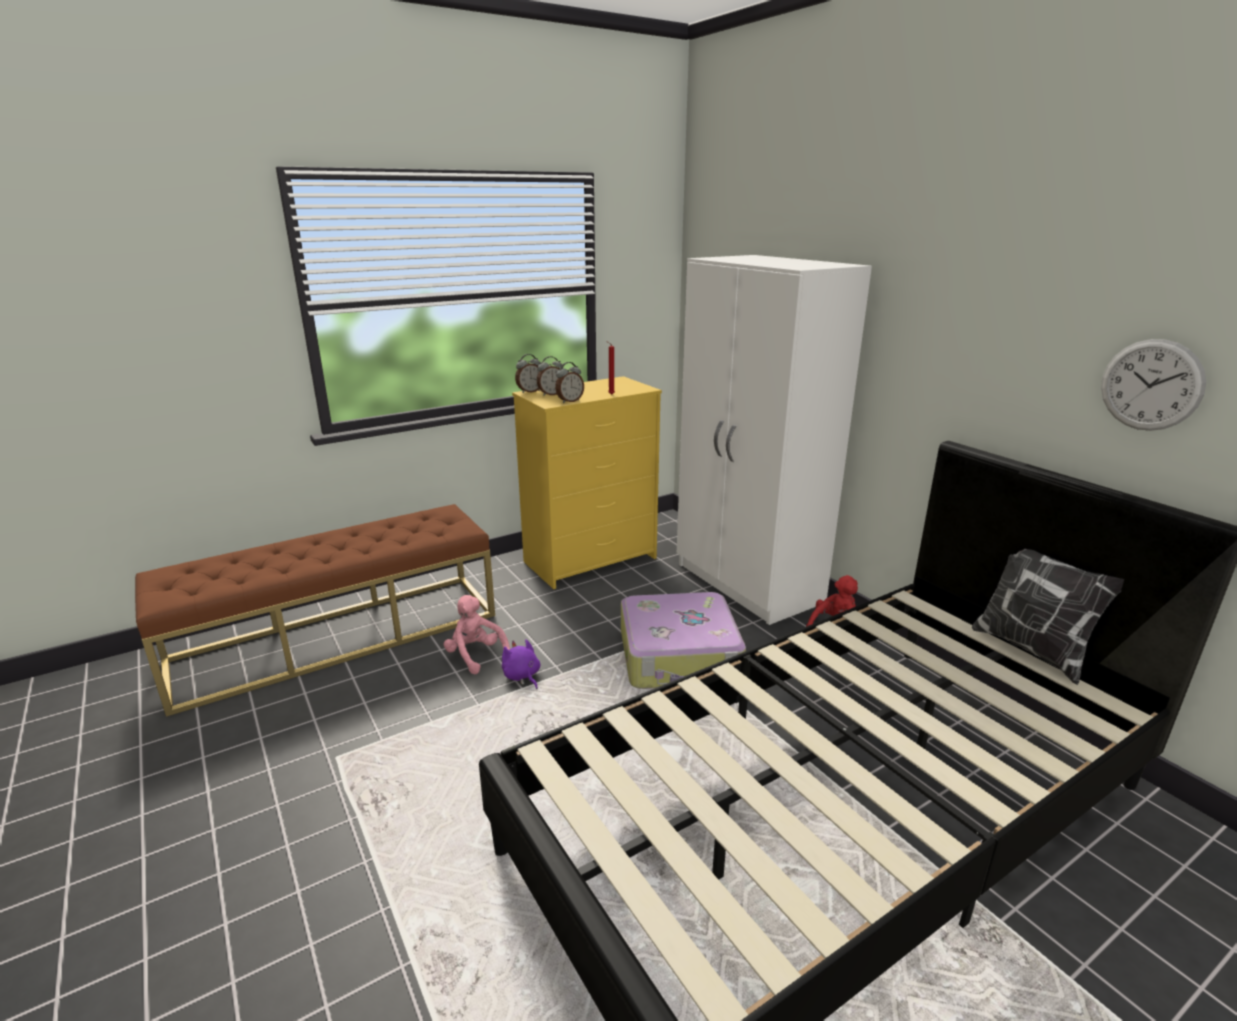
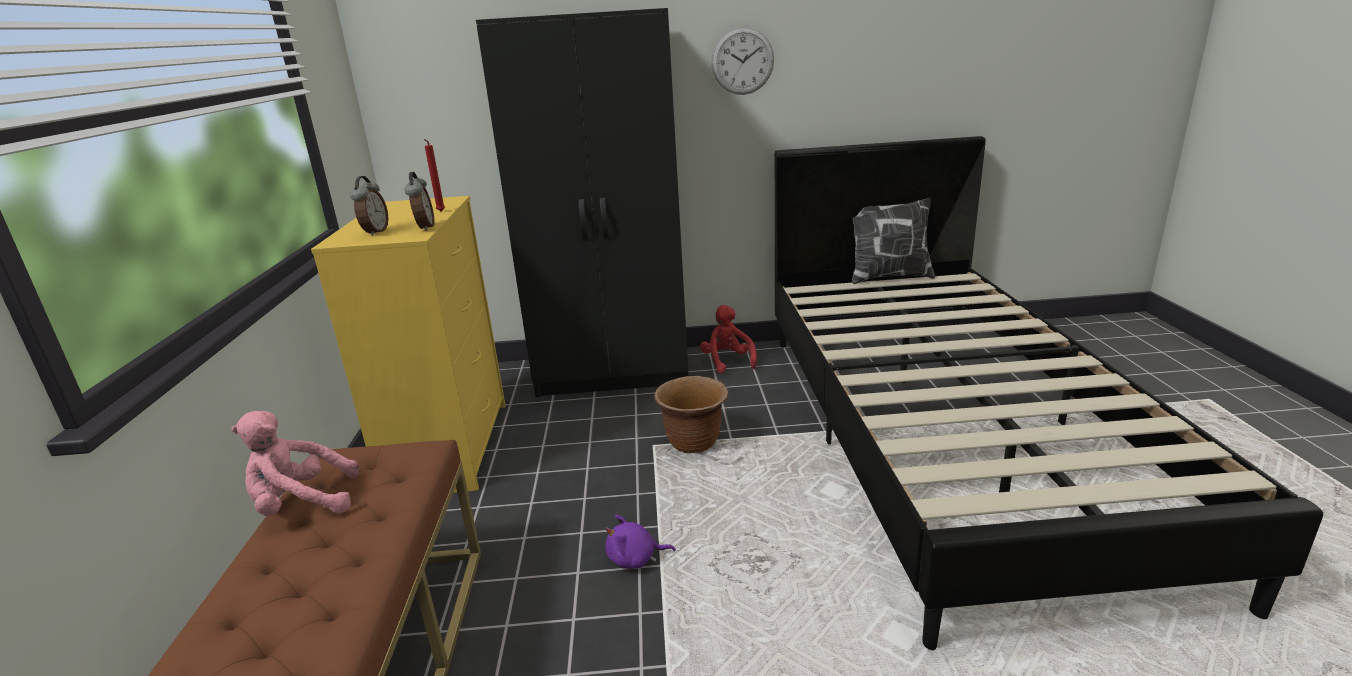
camera: 60 degrees left, 0 degrees up
pink plush toy [443,595,510,674] -> pink plush toy moved to [231,411,360,516]
alarm clock [515,354,540,393] -> none
suitcase [621,592,746,689] -> brown planter [654,376,728,453]
white wardrobe [677,255,872,625] -> black wardrobe [476,8,688,397]
wall clock [1101,339,1206,431] -> wall clock moved to [711,27,774,95]

